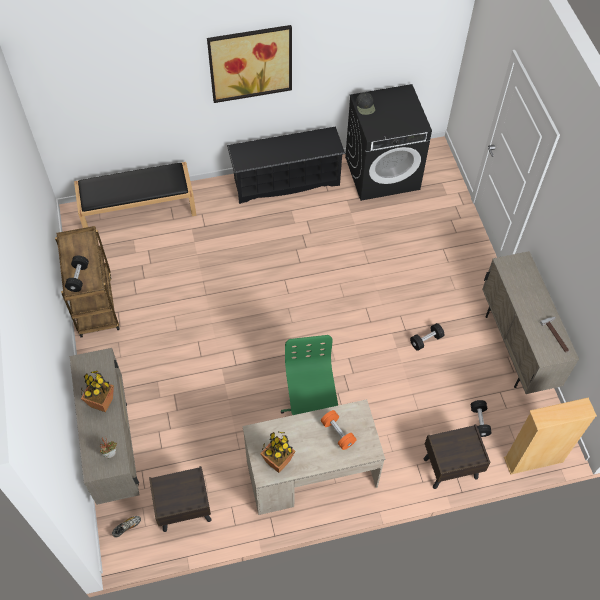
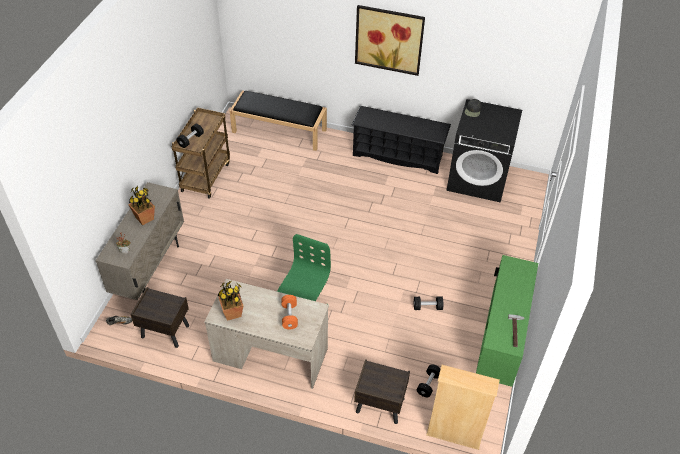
camera: 30 degrees right, 10 degrees down
beige cabinet [482,251,579,394] -> green cabinet [476,255,538,387]

